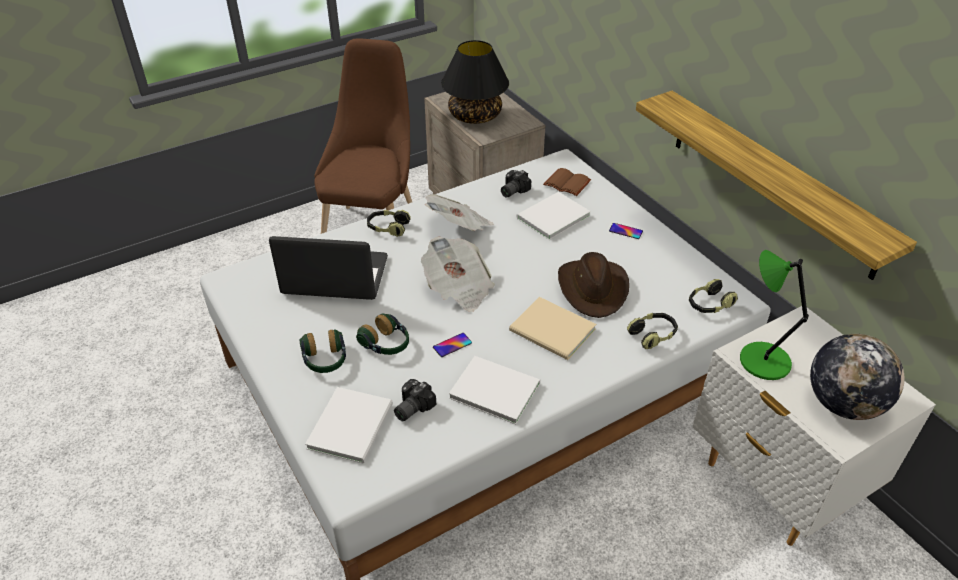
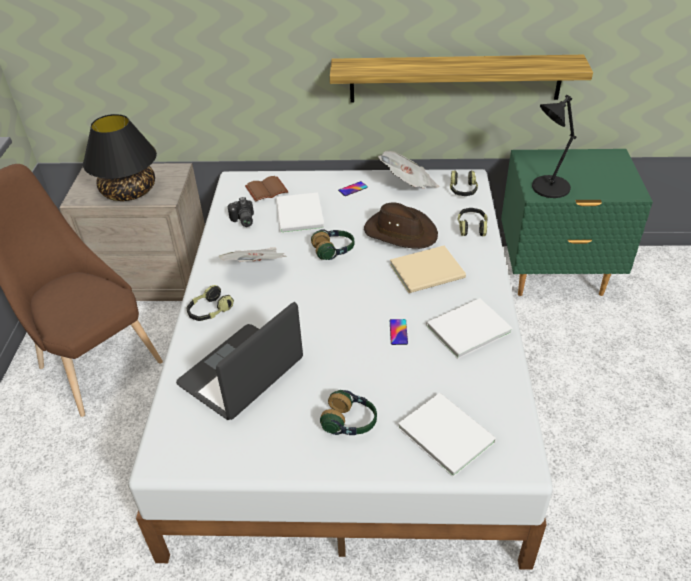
camera: 55 degrees left, 0 degrees up
headphones [356,314,409,355] -> headphones moved to [311,229,354,260]
camera [394,379,436,421] -> none
newspaper [421,236,495,312] -> newspaper moved to [378,151,439,189]
white nightstand [693,306,936,546] -> green nightstand [501,149,653,296]
green table lamp [740,250,809,380] -> black table lamp [532,95,576,198]
globe [810,334,904,420] -> none

